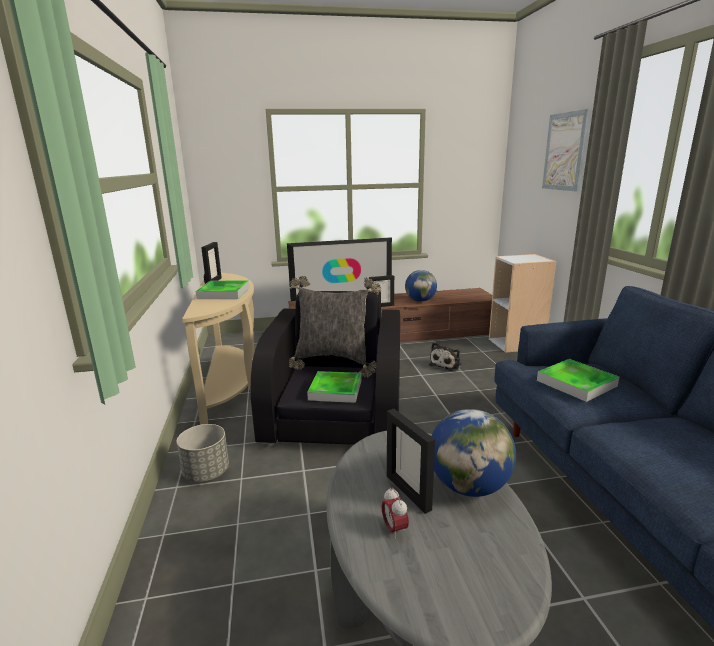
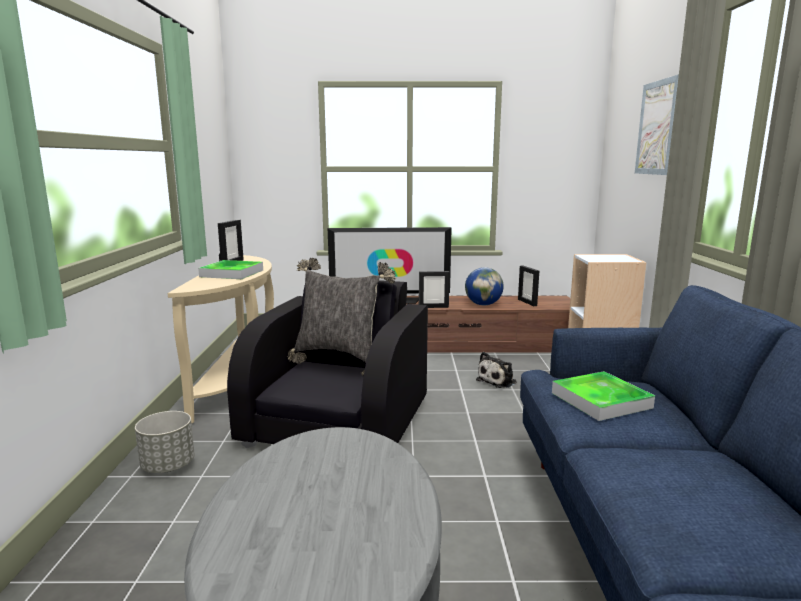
camera: 10 degrees right, 5 degrees down
tray [307,371,362,403] -> none
alarm clock [382,488,409,539] -> none
picture frame [387,409,435,514] -> picture frame moved to [518,265,539,306]
globe [431,409,516,497] -> none

